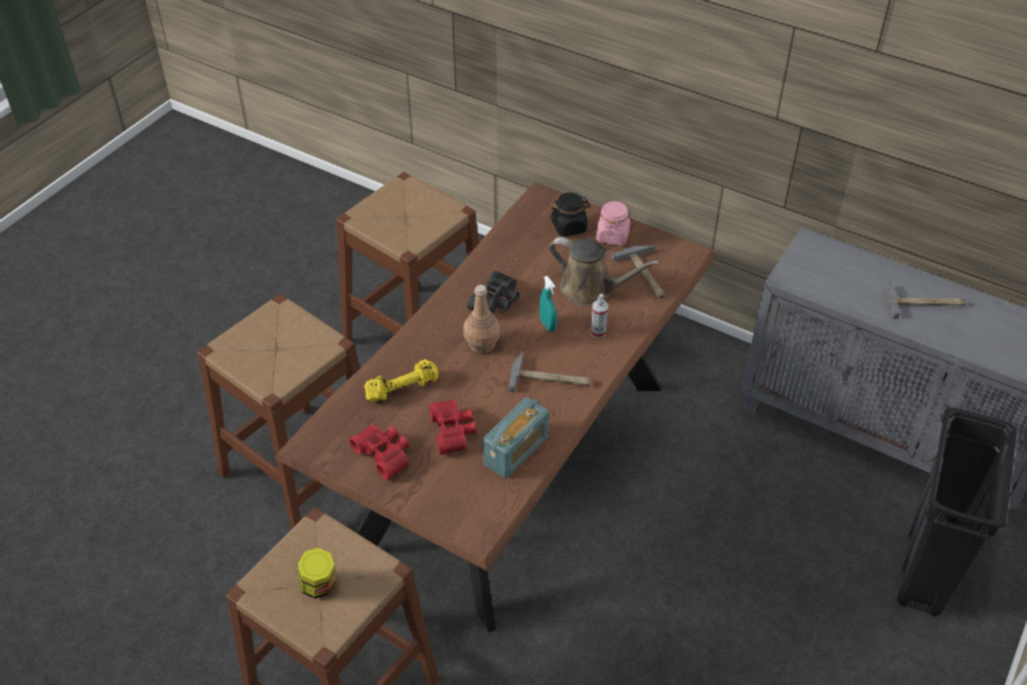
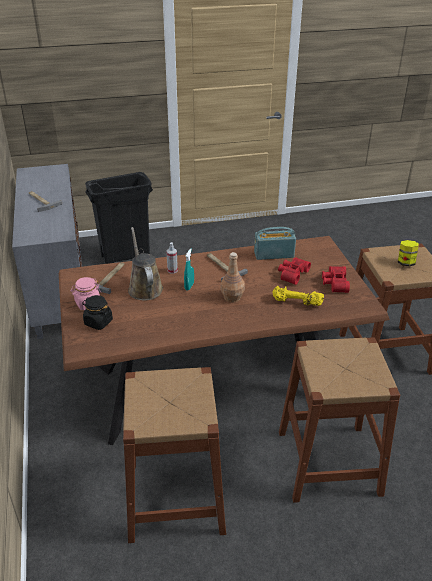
camera: 135 degrees left, 10 degrees down
black binoculars [467,271,520,314] -> none

